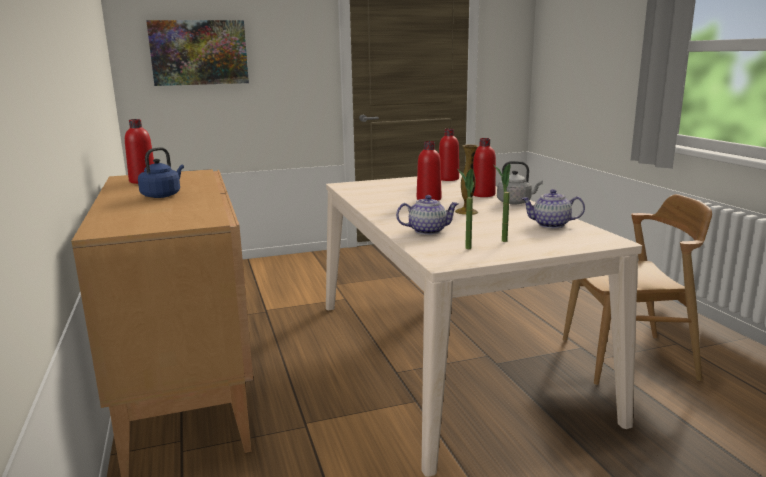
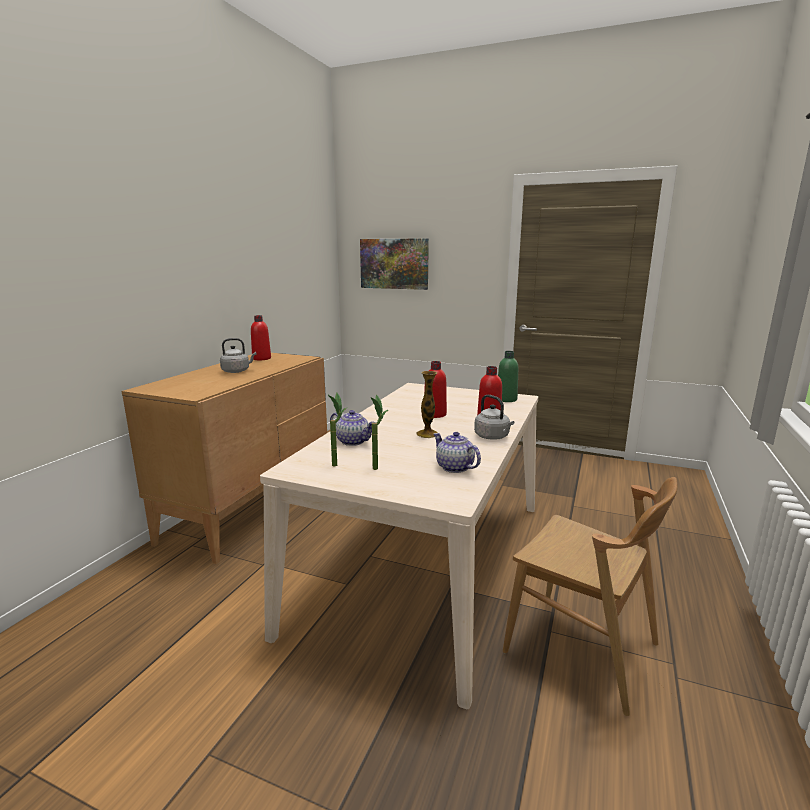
camera: 40 degrees right, 0 degrees up
blue kettle [138,147,184,198] -> grey kettle [220,338,256,373]
red bottle [439,129,459,181] -> green bottle [498,351,518,402]

